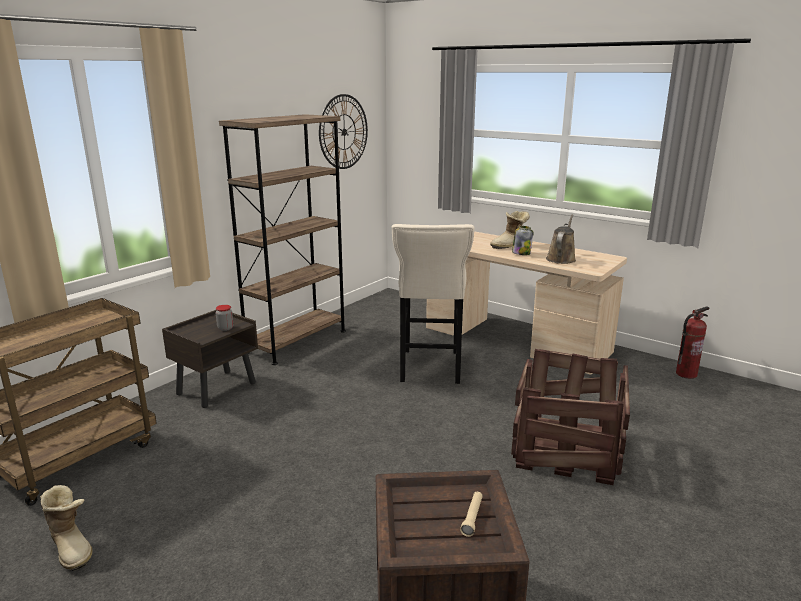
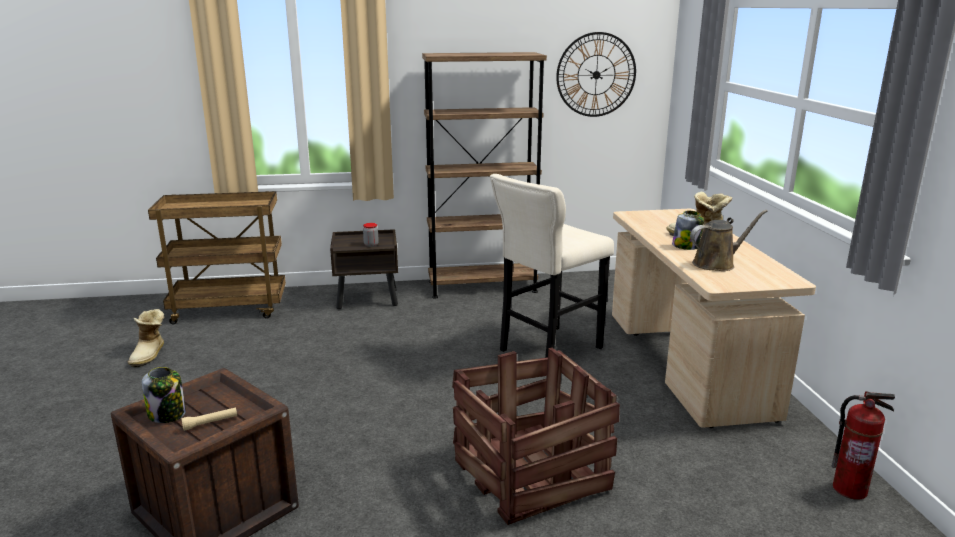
camera: 45 degrees right, 0 degrees up
none -> jar [142,367,186,423]

